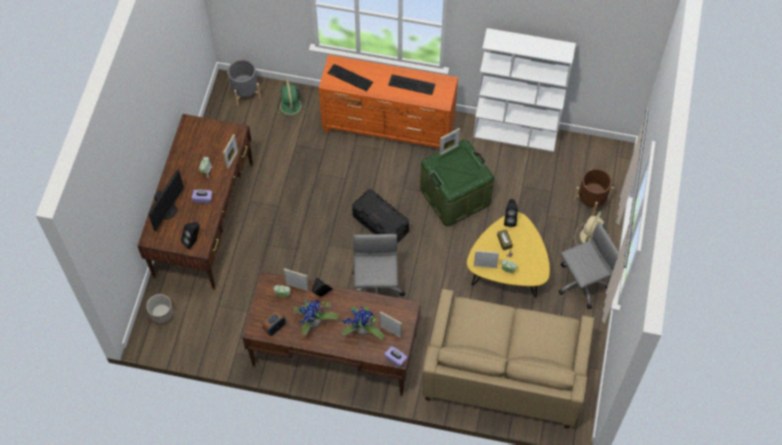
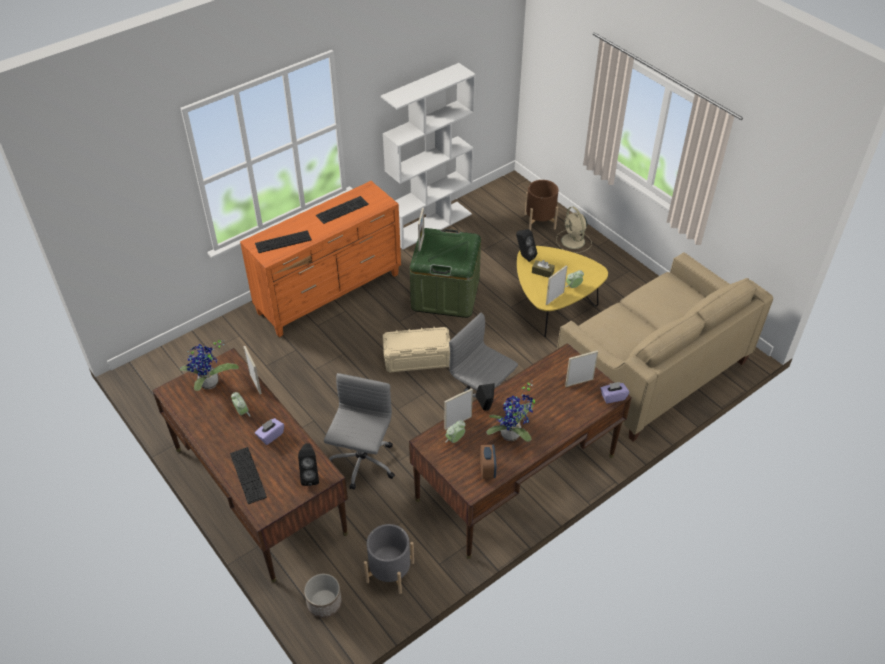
camera: 50 degrees left, 15 degrees down
monitor [148,170,184,231] -> keyboard [230,447,267,504]
grey planter [227,59,261,106] -> grey planter moved to [364,524,414,594]
green fan [275,79,307,119] -> none
potted plant [342,306,384,339] -> potted plant moved to [180,340,239,391]
black storage box [352,190,409,243] -> beige storage box [383,327,450,373]
grey office chair [559,222,619,309] -> grey office chair moved to [324,373,395,490]

